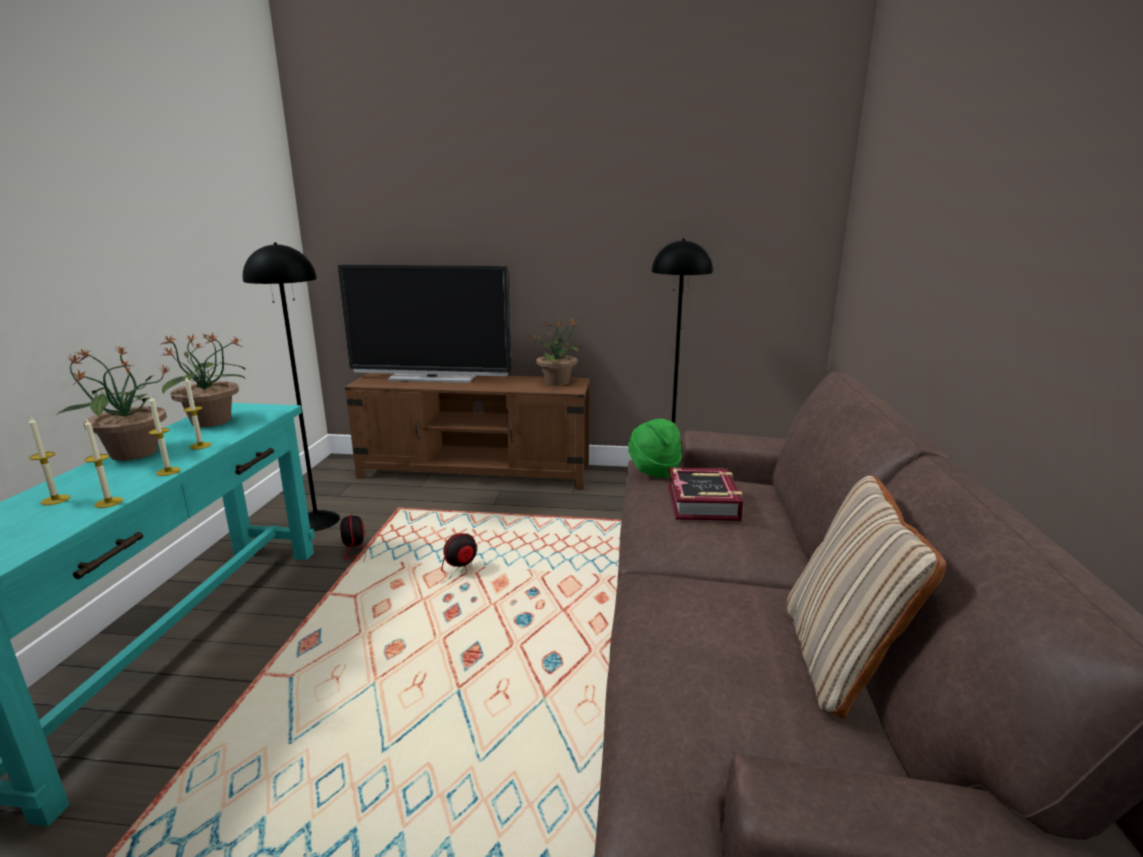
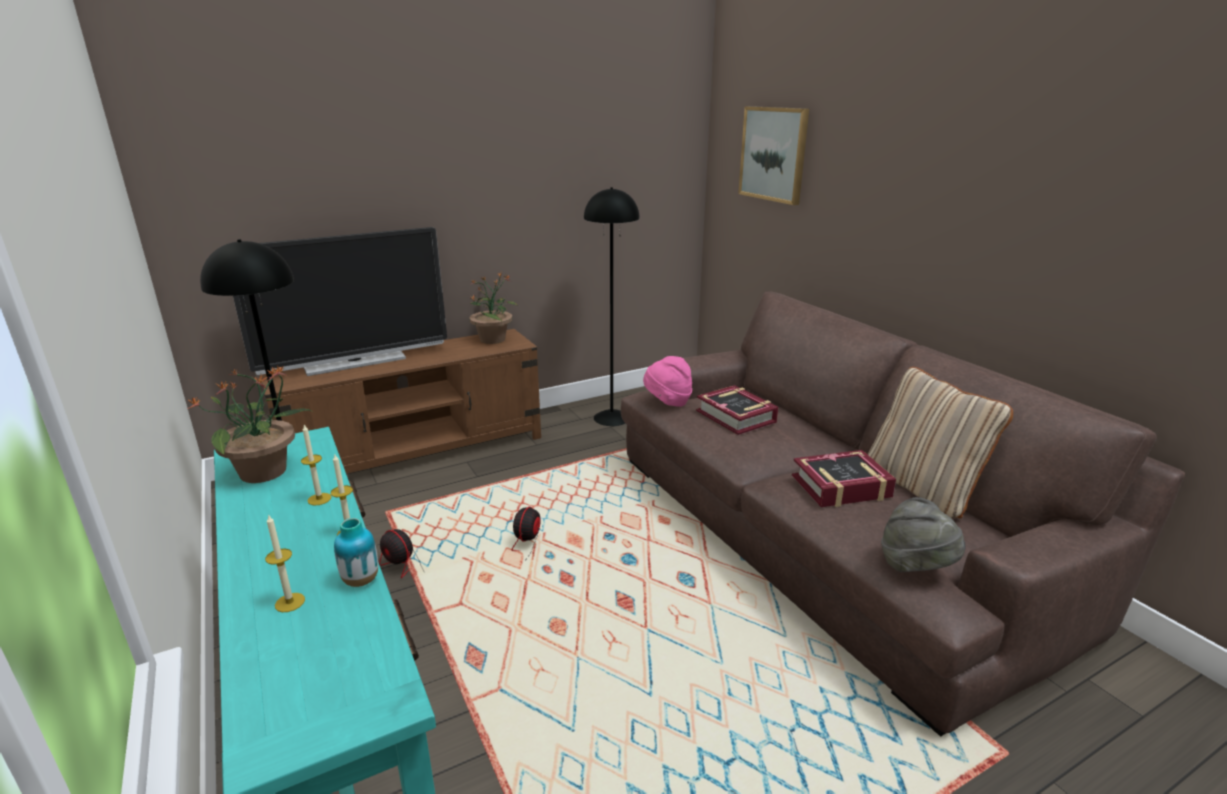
camera: 35 degrees left, 5 degrees up
potted plant [57,346,170,461] -> none
candle [84,418,123,508] -> vase [334,518,378,587]
green hat [628,419,682,478] -> pink hat [643,356,692,407]
none -> picture [738,106,809,205]
none -> book [792,450,896,507]
none -> grey hat [881,497,966,572]

